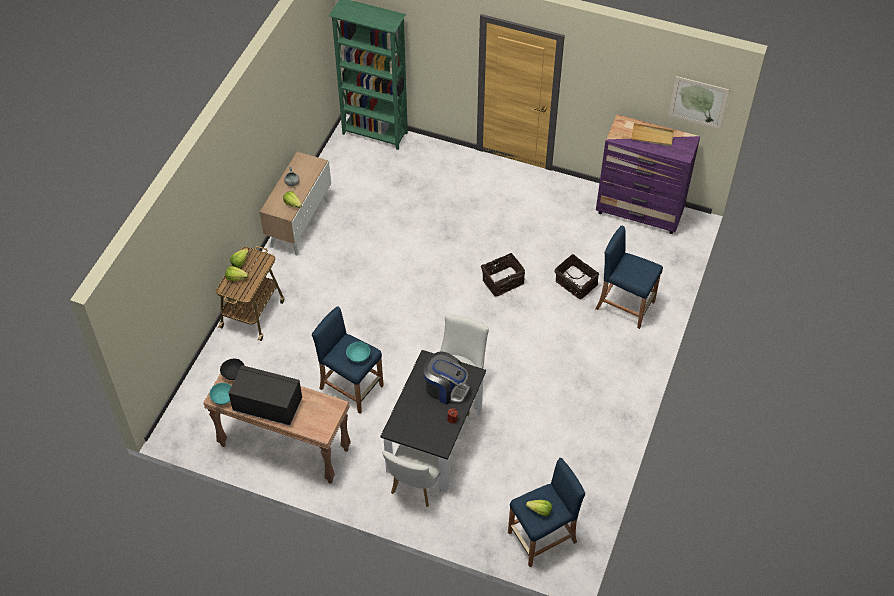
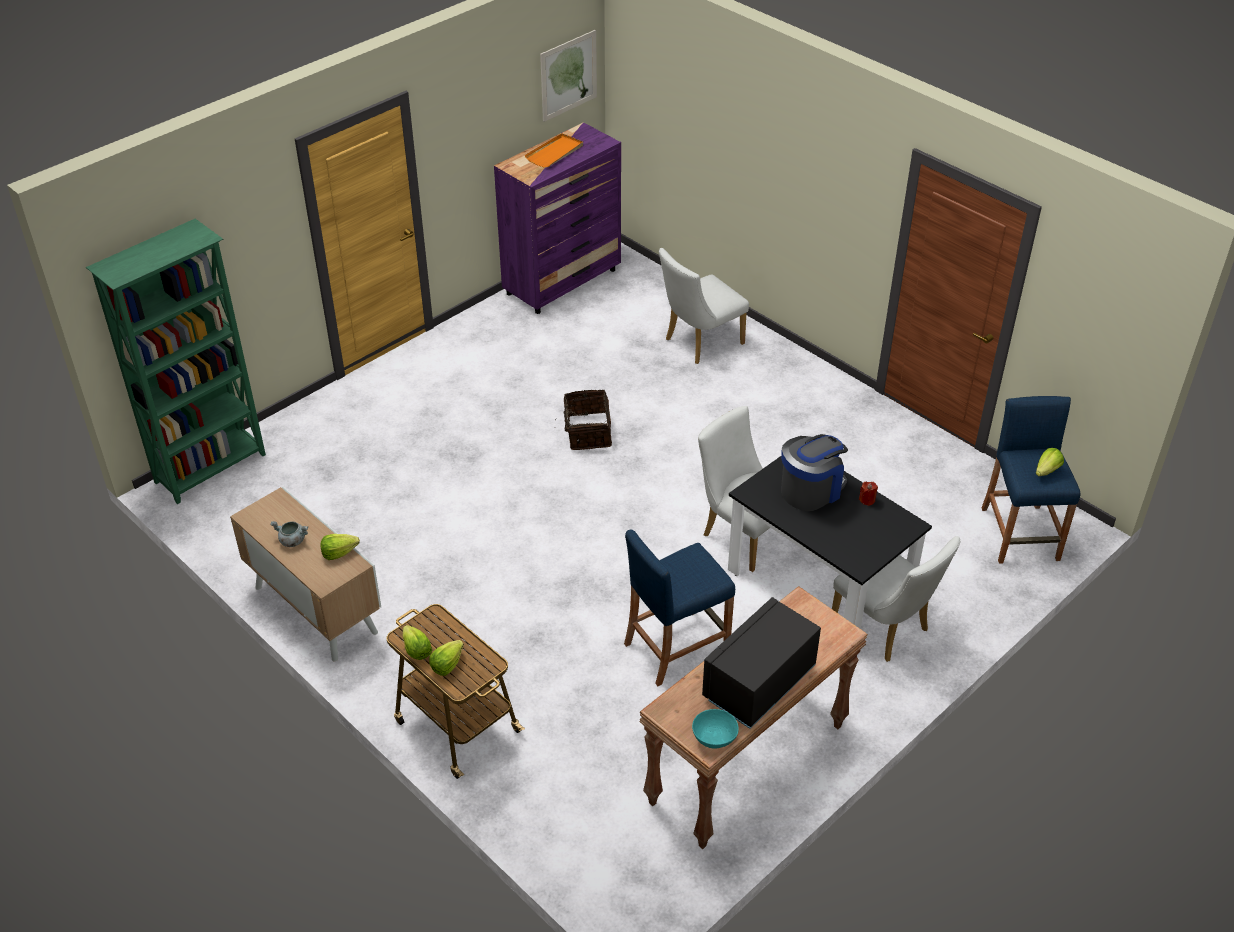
camera: 65 degrees left, 10 degrees down
black bowl [220,359,245,380] -> none
turquoise bowl [346,341,370,362] -> none
basket [555,254,599,299] -> none
blue stool [595,225,663,329] -> white chair [659,248,749,364]
beige tray [631,123,674,146] -> orange tray [525,133,583,168]

